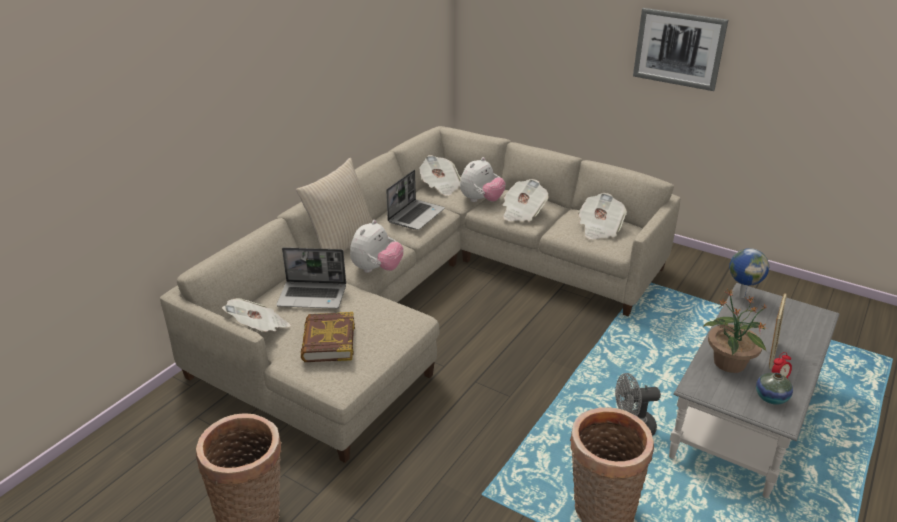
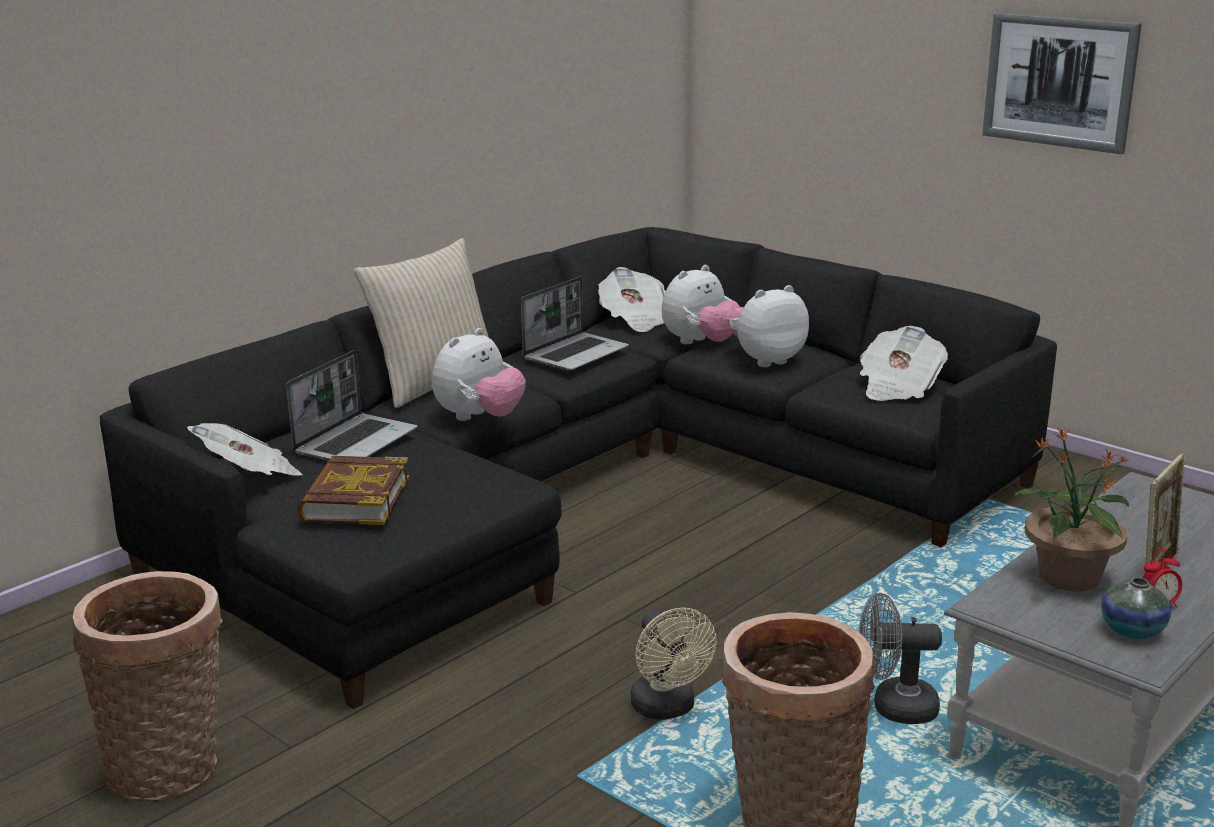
camera: 10 degrees right, 10 degrees down
beige sofa [160,126,680,463] -> black sofa [100,227,1057,709]
laptop [276,247,346,309] -> laptop turned 75 degrees counterclockwise [286,350,417,461]
newspaper [503,179,548,221] -> plush toy [728,285,809,367]
globe [729,248,769,298] -> none
none -> beige fan [630,608,717,720]

